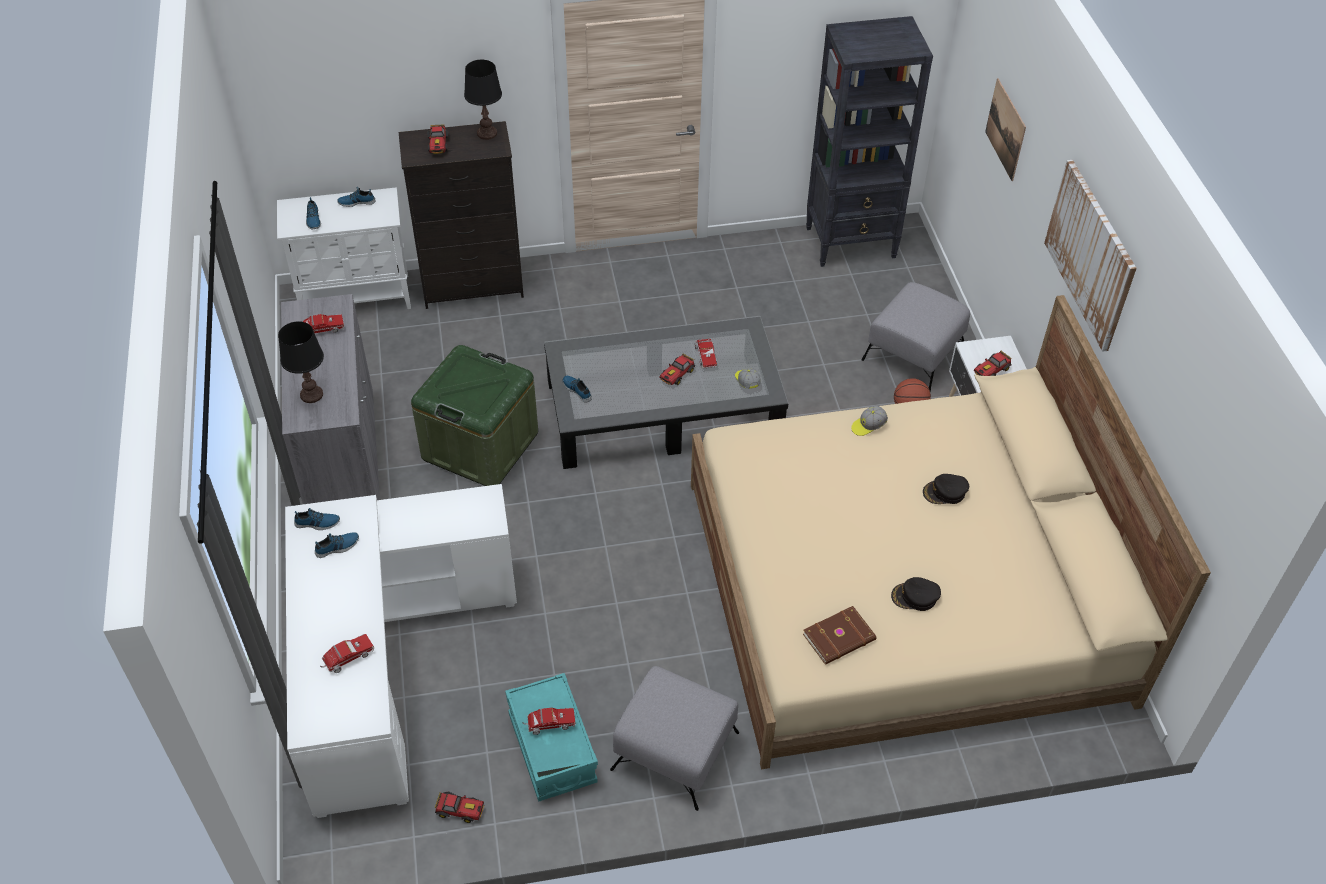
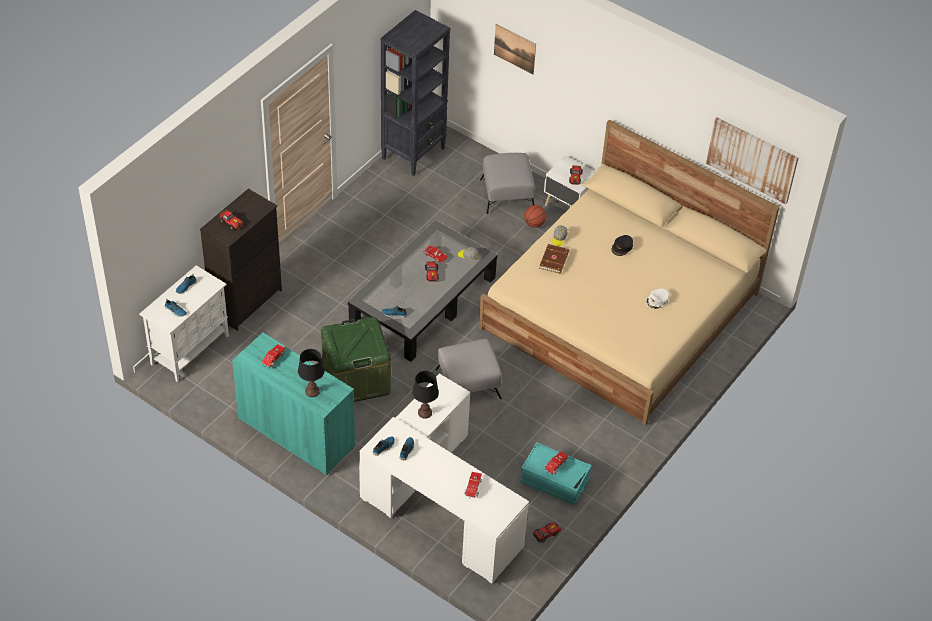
camera: 45 degrees left, 0 degrees up
grey cabinet [281,294,380,504] -> turquoise cabinet [232,333,355,476]
black table lamp [464,60,502,140] -> black table lamp moved to [412,371,439,419]
grey ottoman [610,666,739,811] -> grey ottoman moved to [436,339,502,399]
brown book [803,606,876,665] -> brown book moved to [540,244,569,273]
black cap [891,577,941,611] -> white cap [646,288,670,309]
picture [1044,160,1137,352] -> picture moved to [706,117,798,204]

